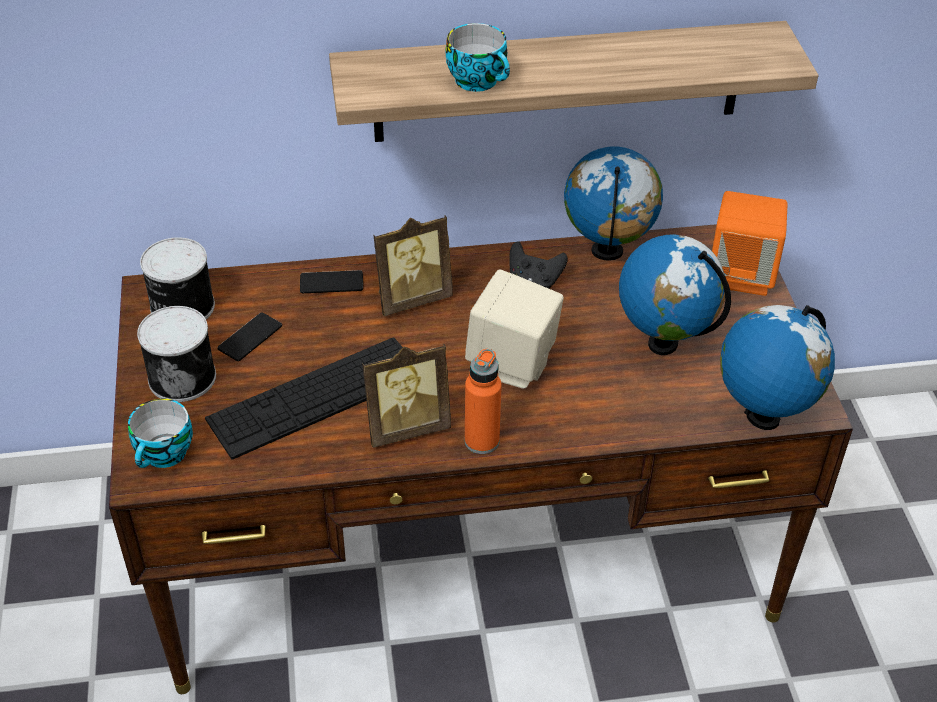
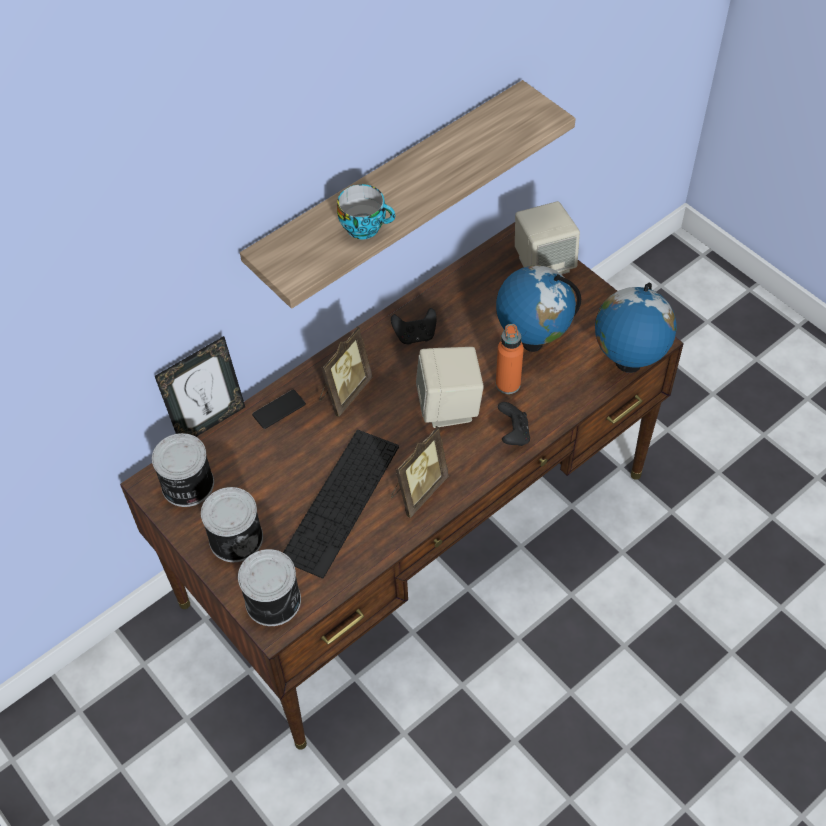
camera: 30 degrees left, 10 degrees up
cup [128,399,193,468] -> can [238,549,301,626]
phone [217,312,282,361] -> none
orange bottle [465,349,502,454] -> orange bottle moved to [496,324,524,394]
globe [564,146,663,261] -> none
orange speaker [712,191,788,296] -> beige speaker [515,201,580,275]
none -> picture frame [155,336,245,437]
none -> black game controller [498,402,530,446]

